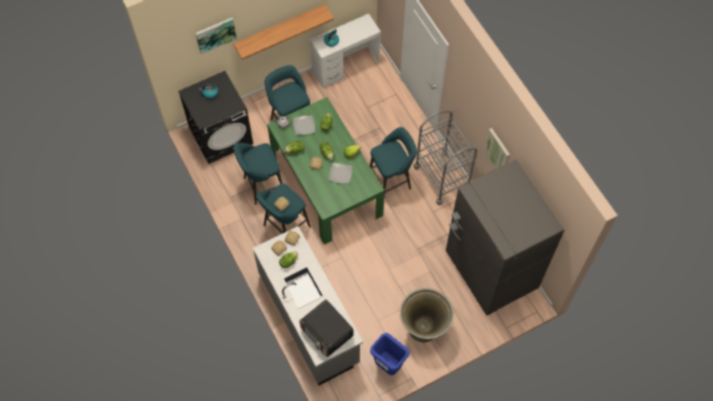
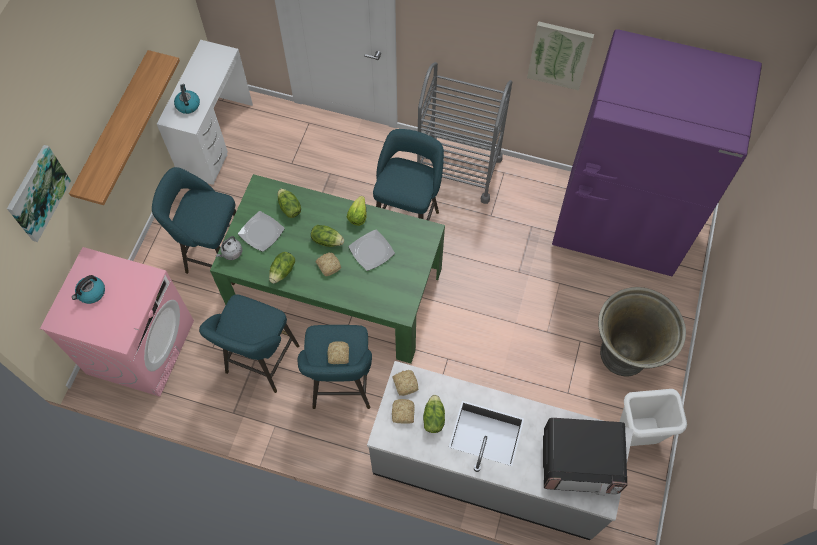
camera: 45 degrees left, 0 degrees up
black washing machine [178,71,253,164] -> pink washing machine [40,247,194,397]
blue trash can [370,333,409,375] -> white trash can [619,389,687,446]
grey fridge [446,160,564,316] -> purple fridge [552,30,762,276]

